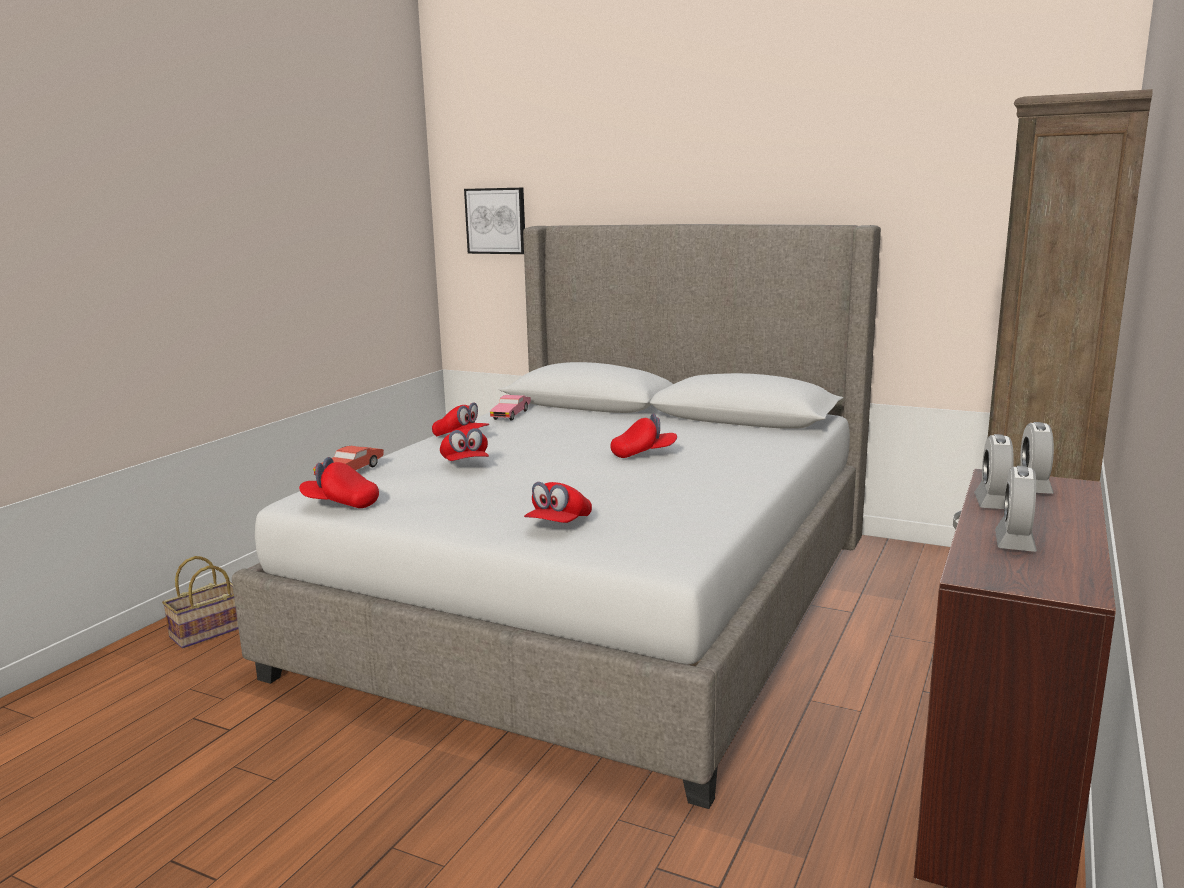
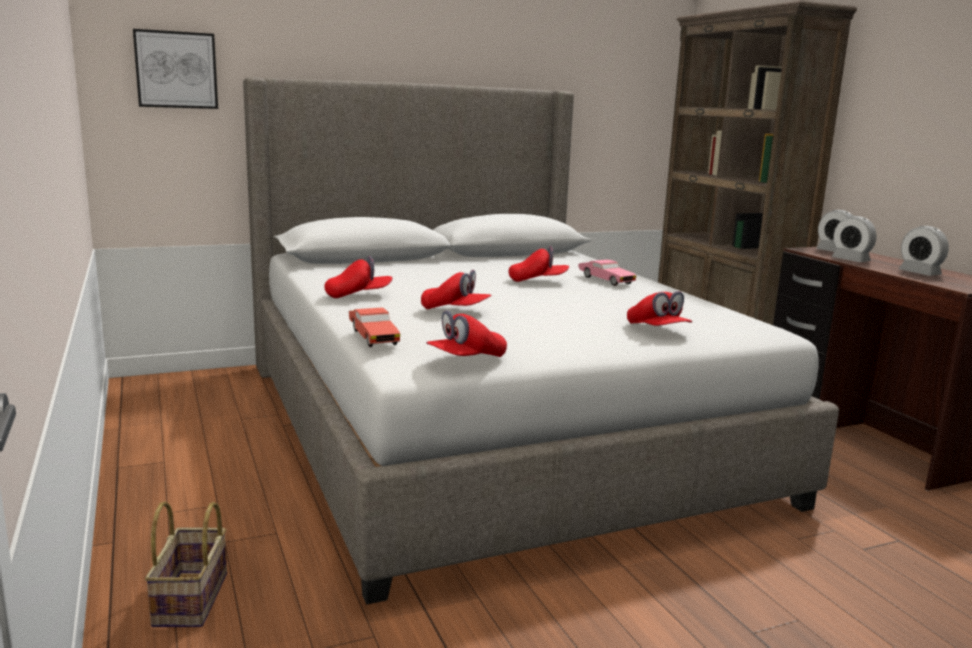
camera: 50 degrees left, 0 degrees up
pink toy car [490,395,531,421] -> pink toy car moved to [578,260,636,286]
red cap [610,413,677,458] -> red cap turned 60 degrees clockwise [509,246,569,282]

